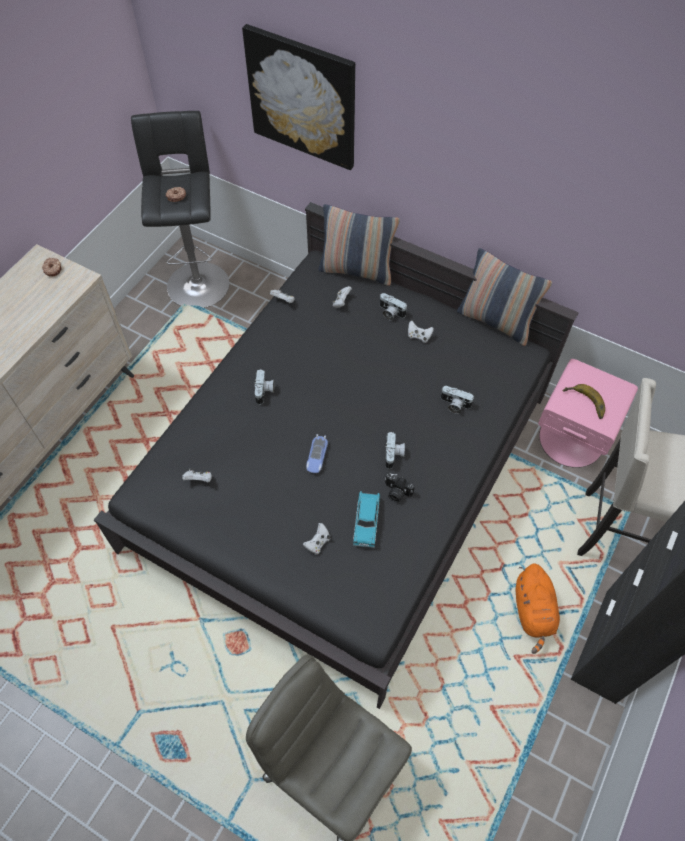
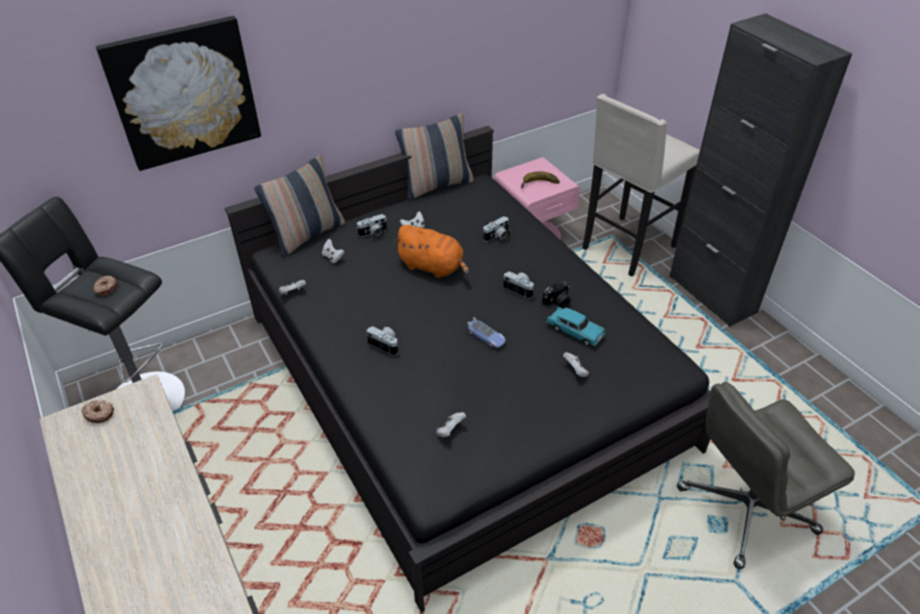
camera: 60 degrees left, 15 degrees down
orange plush toy [515,563,560,654] -> orange plush toy moved to [394,225,469,278]

